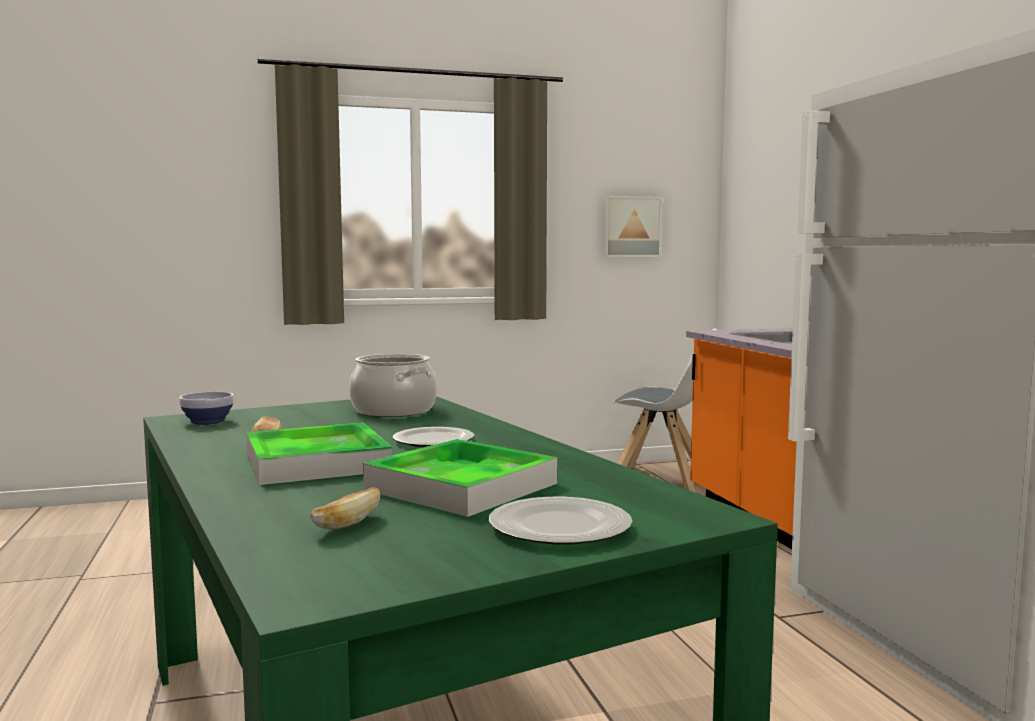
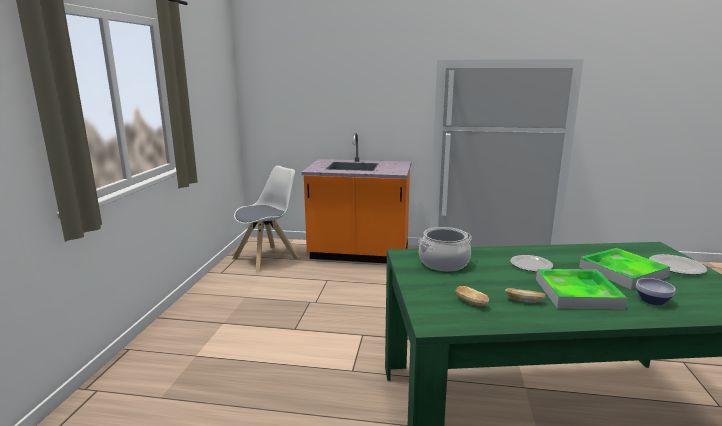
camera: 65 degrees left, 10 degrees up
bowl [179,392,234,425] -> bowl moved to [636,278,676,305]
bread [310,487,380,530] -> bread moved to [456,286,489,306]
picture [603,196,663,257] -> none

